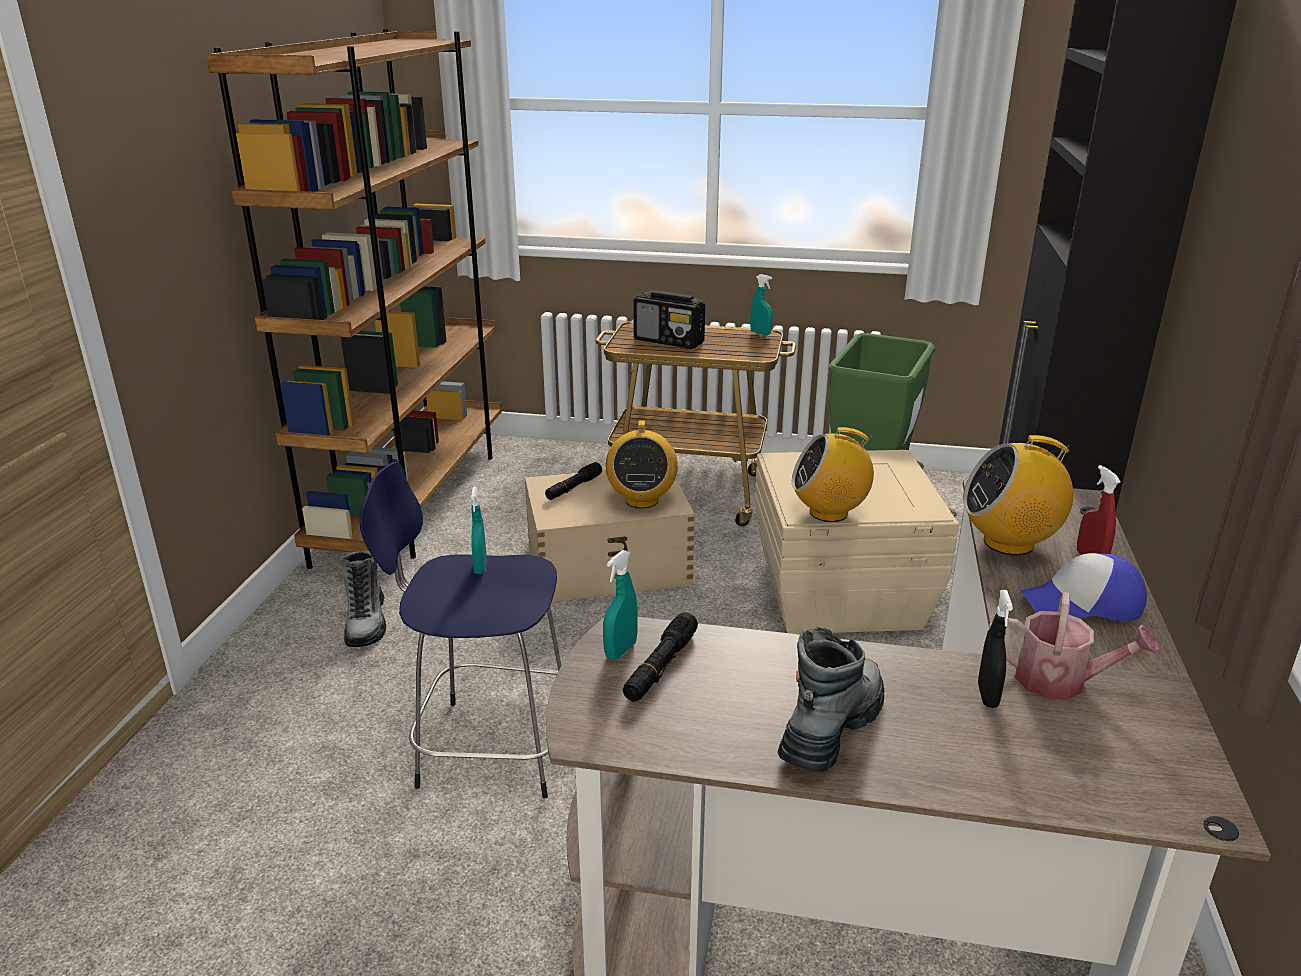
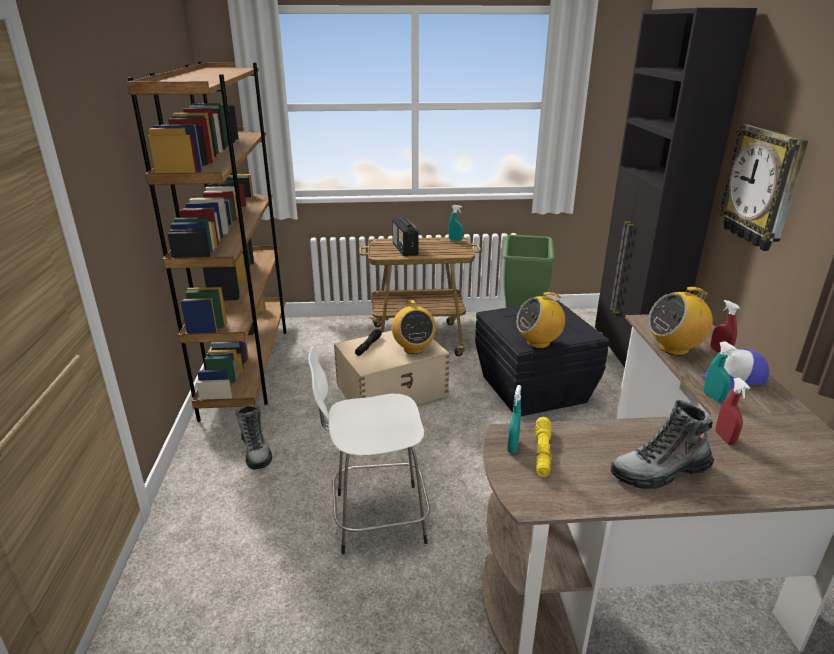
camera: 15 degrees left, 0 degrees up
blue stool [359,462,562,799] -> white stool [308,346,430,554]
turquoise spray bottle [470,487,487,574] -> turquoise spray bottle moved to [704,341,737,403]
black flashlight [623,612,698,702] -> yellow flashlight [535,417,552,477]
radio [633,291,705,349] -> radio turned 60 degrees clockwise [392,217,419,257]
beige storage box [755,450,959,634] -> black storage box [475,301,610,416]
boot [777,627,884,772] -> boot turned 120 degrees counterclockwise [610,400,714,489]
black spray bottle [978,590,1013,708] -> red spray bottle [716,378,750,445]
watering can [989,592,1160,700] -> none
none -> wall clock [718,125,808,251]

